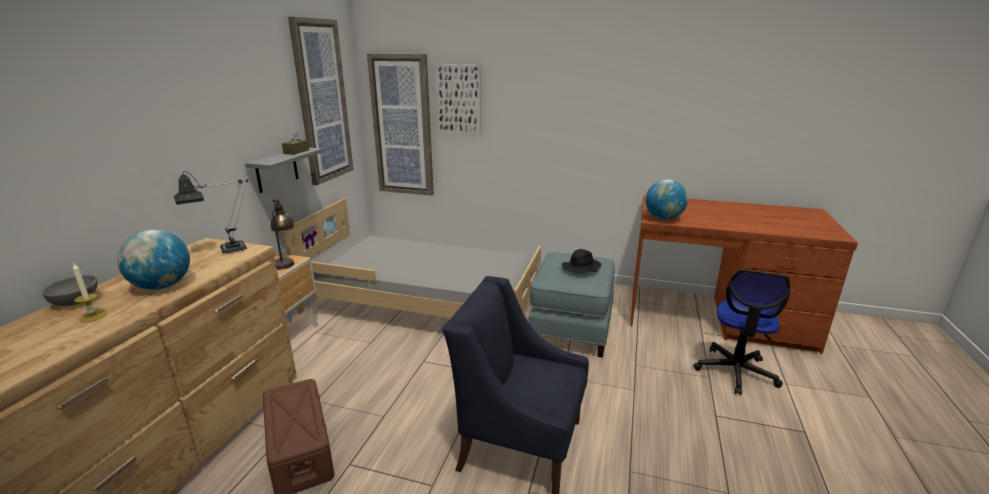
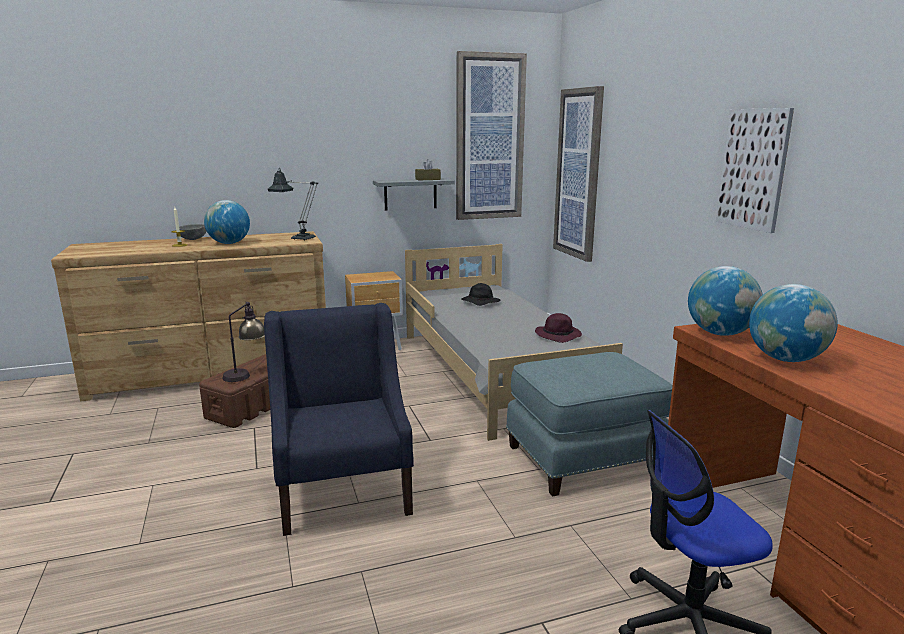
camera: 55 degrees right, 5 degrees down
table lamp [271,199,295,270] -> table lamp moved to [222,302,265,382]
picture [436,64,481,135] -> picture moved to [715,108,794,233]
black hat [562,249,601,273] -> black hat moved to [462,283,500,306]
none -> purple hat [535,313,582,343]
none -> globe [749,284,838,362]

